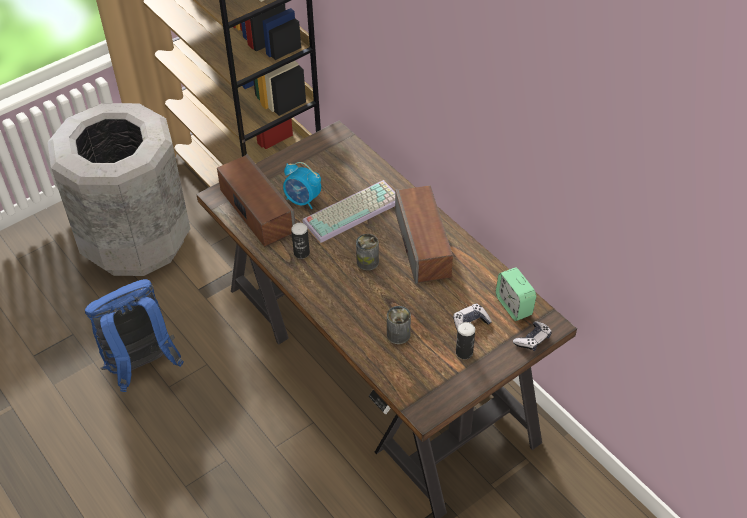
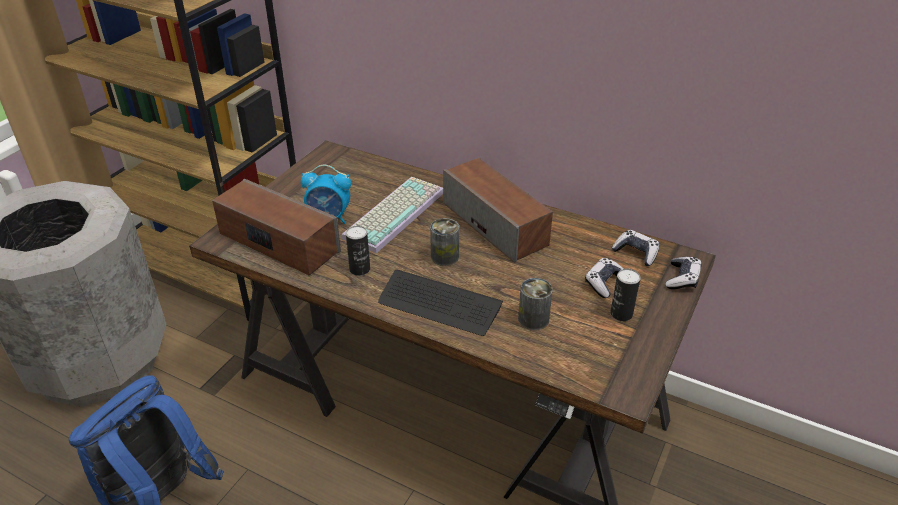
camera: 25 degrees left, 10 degrees down
alarm clock [496,268,536,321] -> game controller [612,230,659,266]
none -> keyboard [378,270,503,336]

